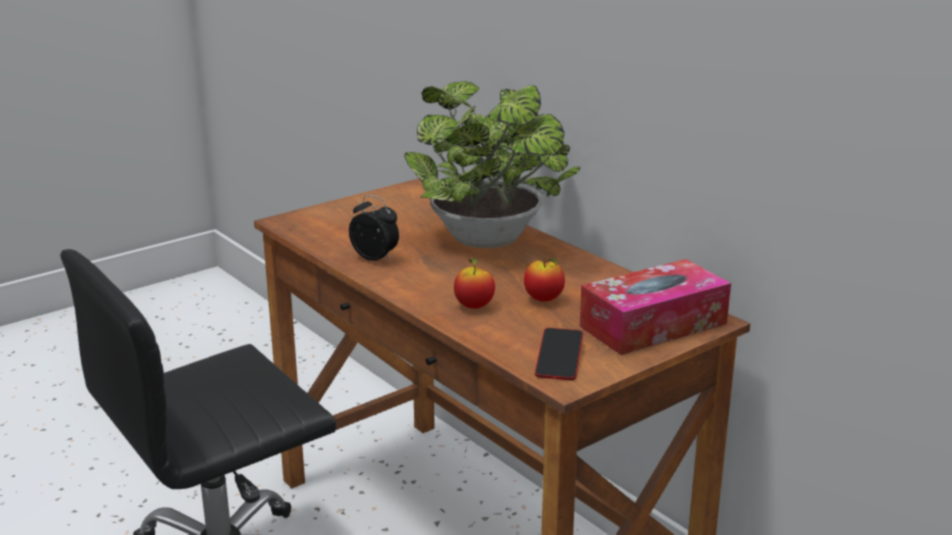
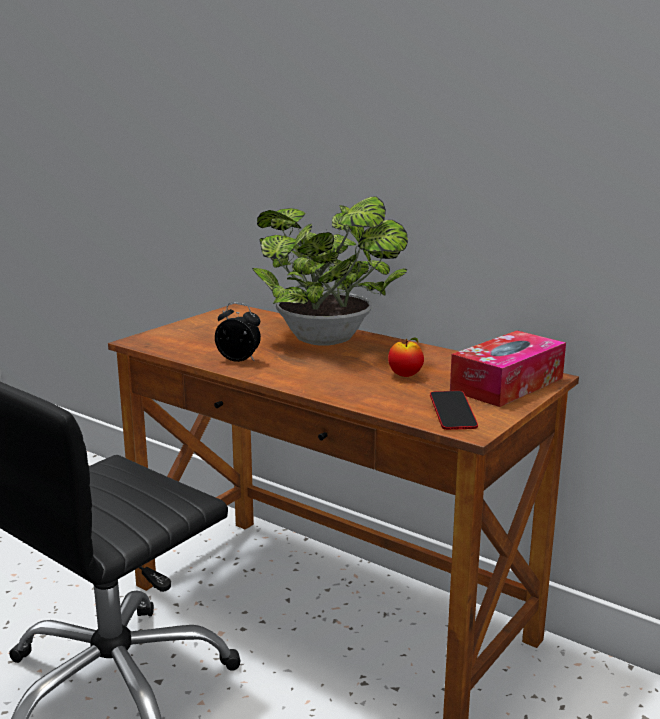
camera: 15 degrees left, 5 degrees down
apple [454,258,495,309] -> none

